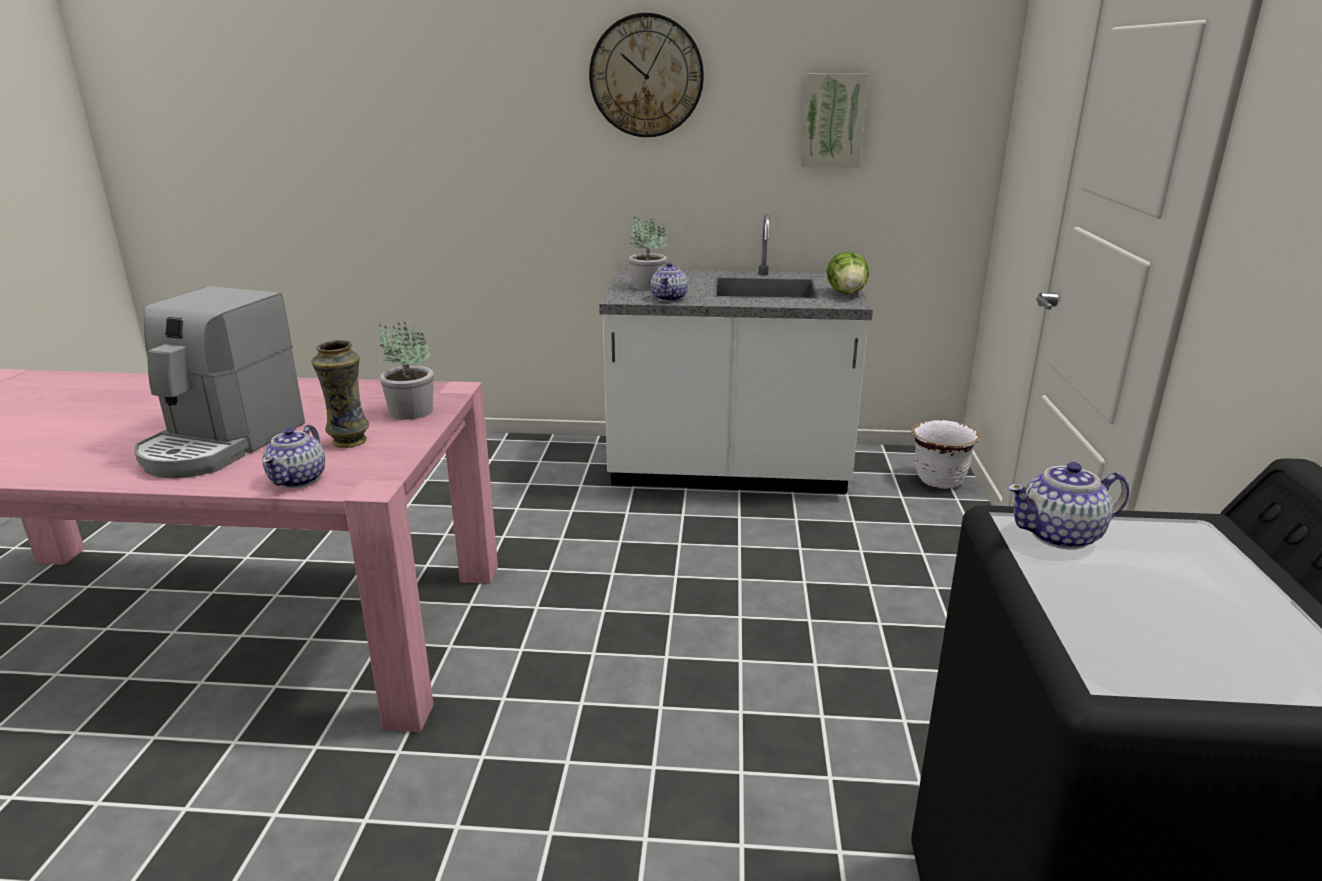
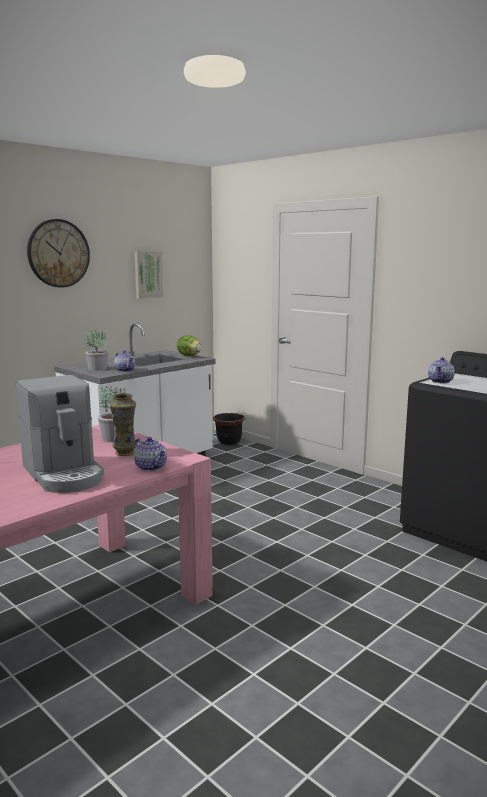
camera: 50 degrees left, 10 degrees down
white planter [911,420,981,489] -> black planter [213,413,245,445]

